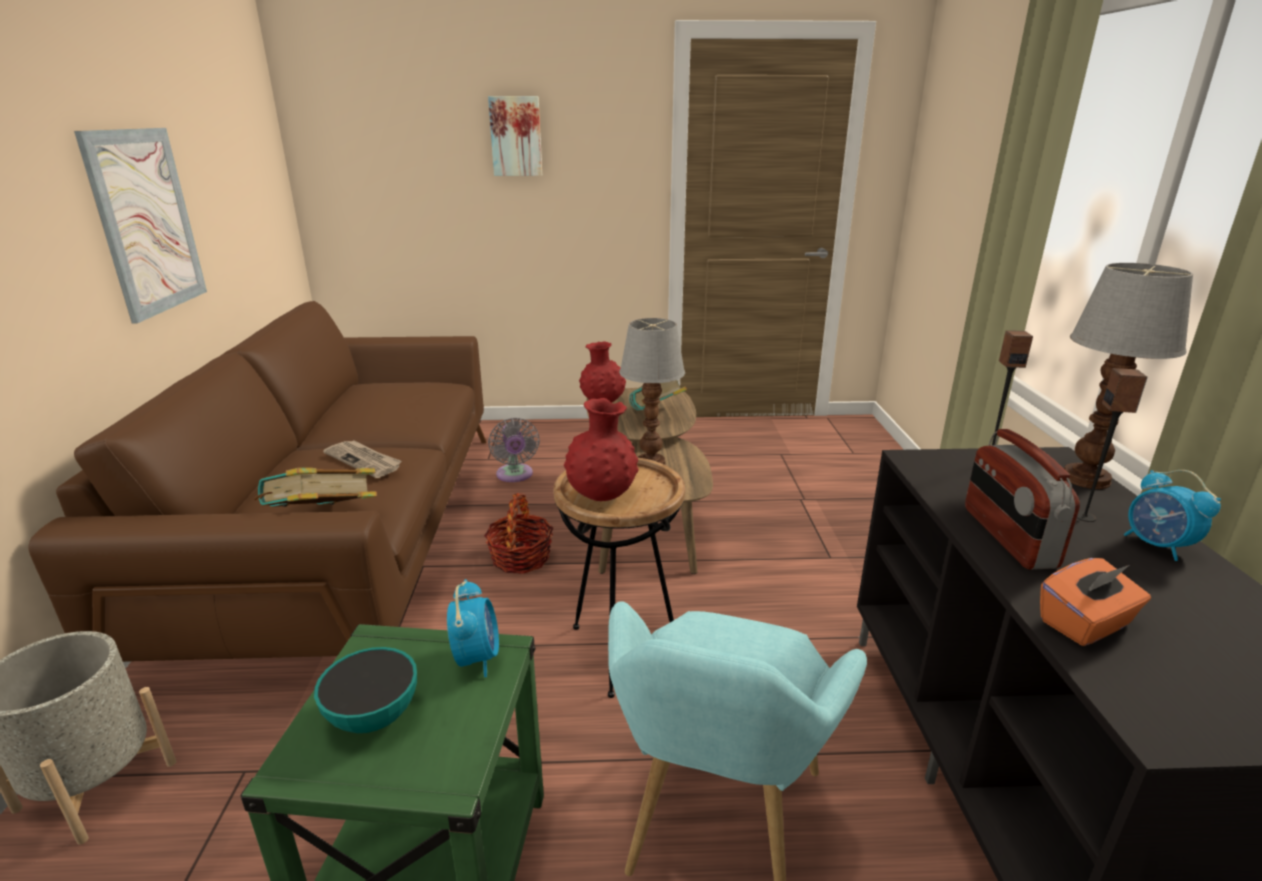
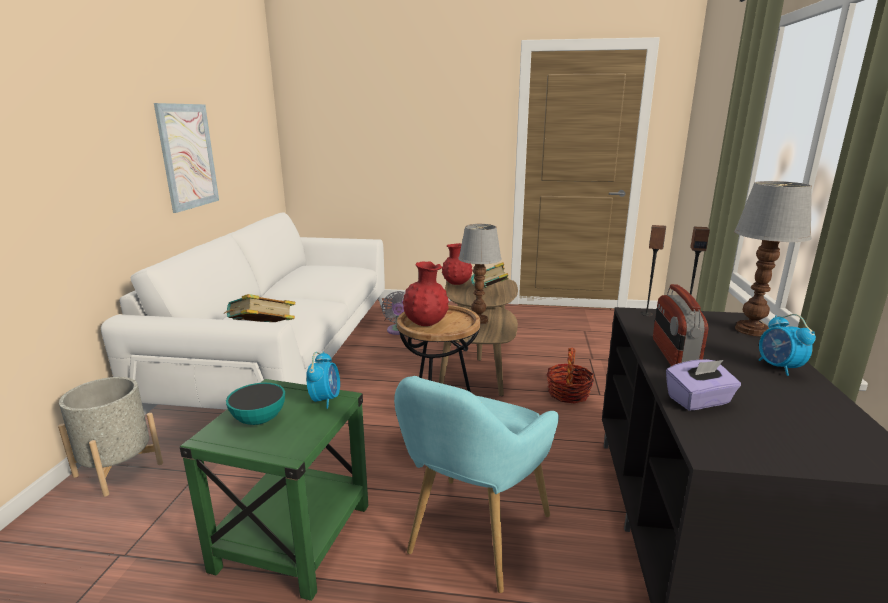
camera: 10 degrees right, 5 degrees down
brown sofa [28,301,487,662] -> white sofa [101,212,385,410]
newspaper [323,440,402,478] -> none
basket [484,493,553,573] -> basket moved to [547,348,594,403]
picture [488,96,542,176] -> none
orange tissue box [1040,558,1151,646] -> purple tissue box [666,359,741,411]
speaker [1077,368,1148,522] -> speaker moved to [641,225,666,316]

